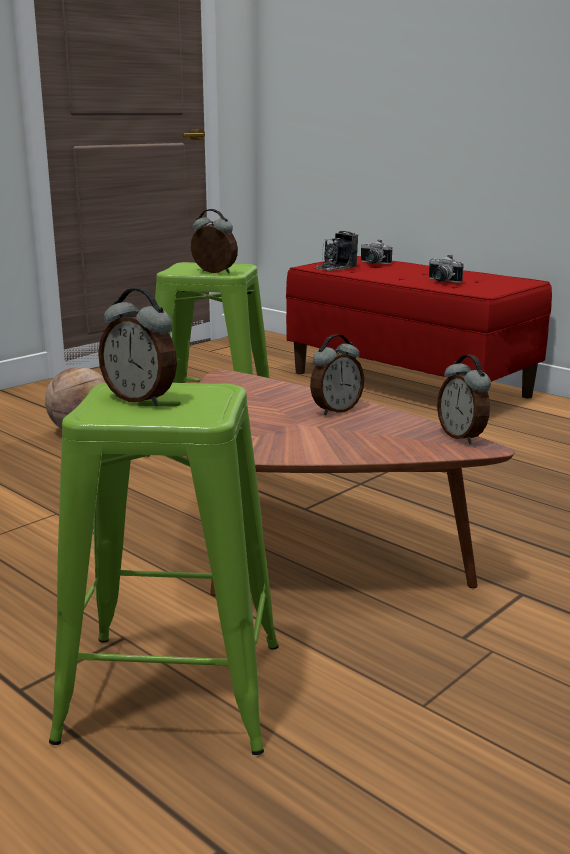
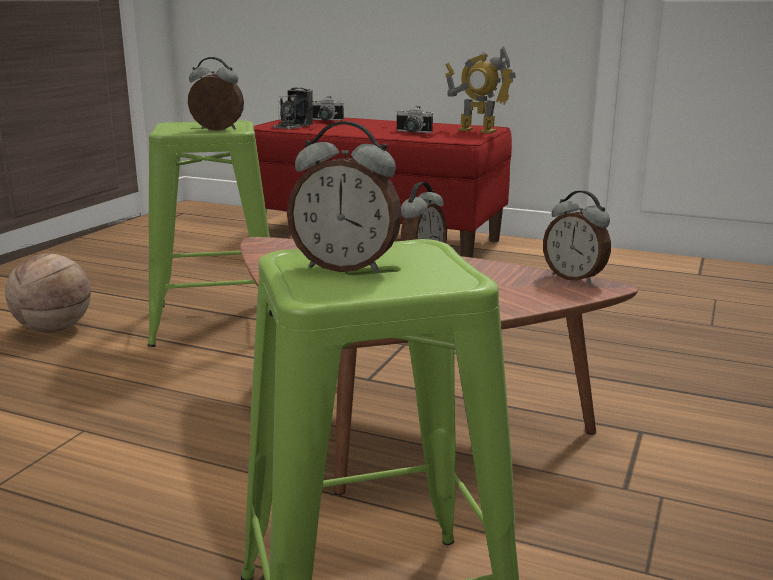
camera: 20 degrees left, 0 degrees up
none -> toy robot [446,46,516,133]

